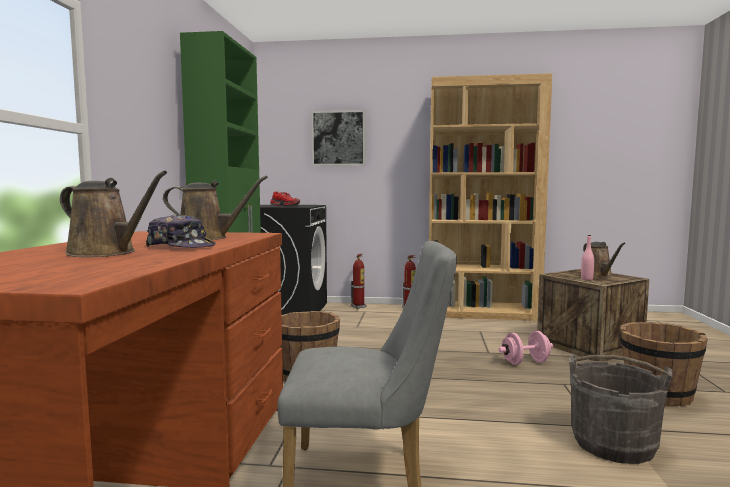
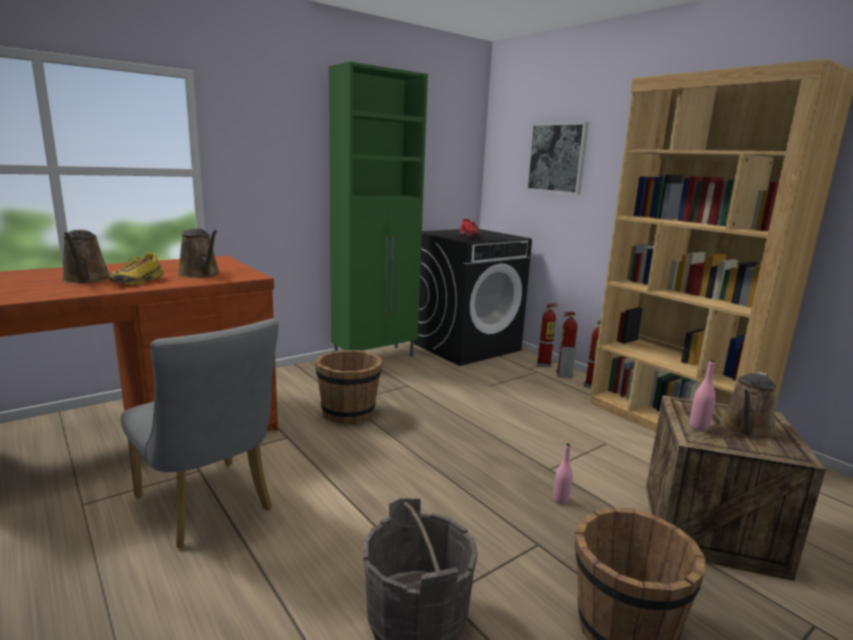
camera: 45 degrees right, 10 degrees up
cap [145,214,216,248] -> yellow shoe [109,253,163,285]
pink dumbbell [498,331,553,365] -> pink bottle [553,443,573,504]
none -> fire extinguisher [556,312,577,378]

